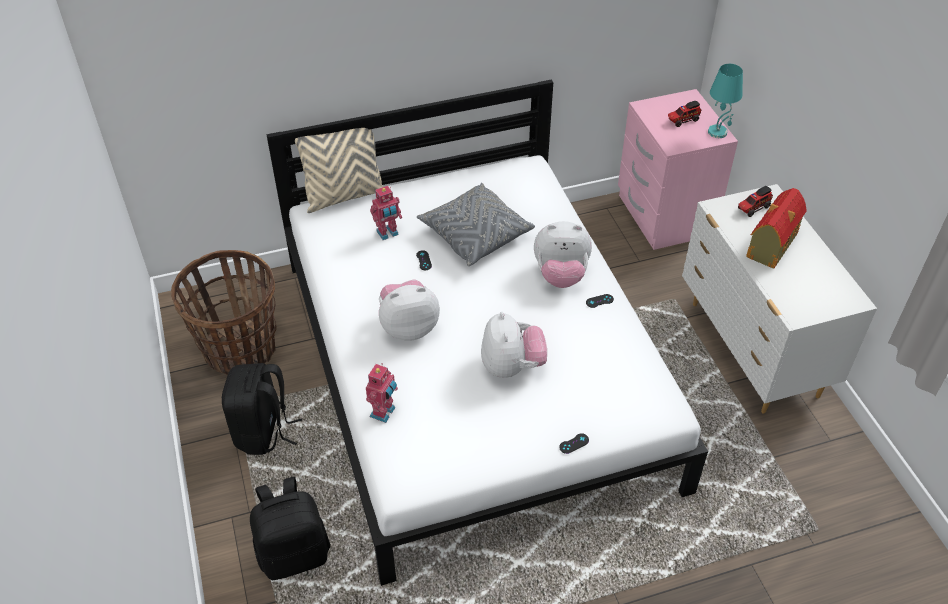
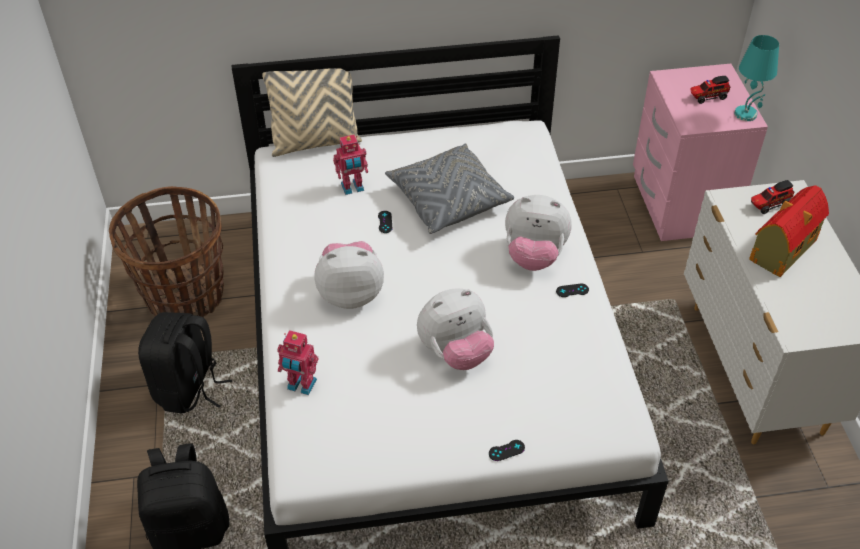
camera: 10 degrees right, 0 degrees up
toy robot [366,363,398,423] -> toy robot turned 75 degrees clockwise [277,330,318,395]
plush toy [481,312,547,378] -> plush toy turned 60 degrees clockwise [417,288,494,370]

